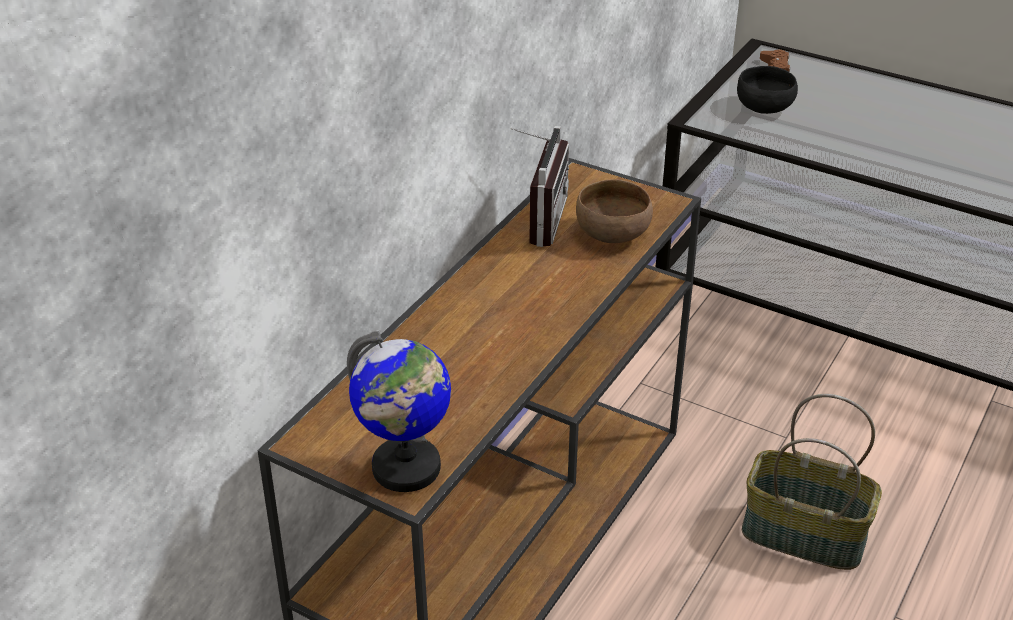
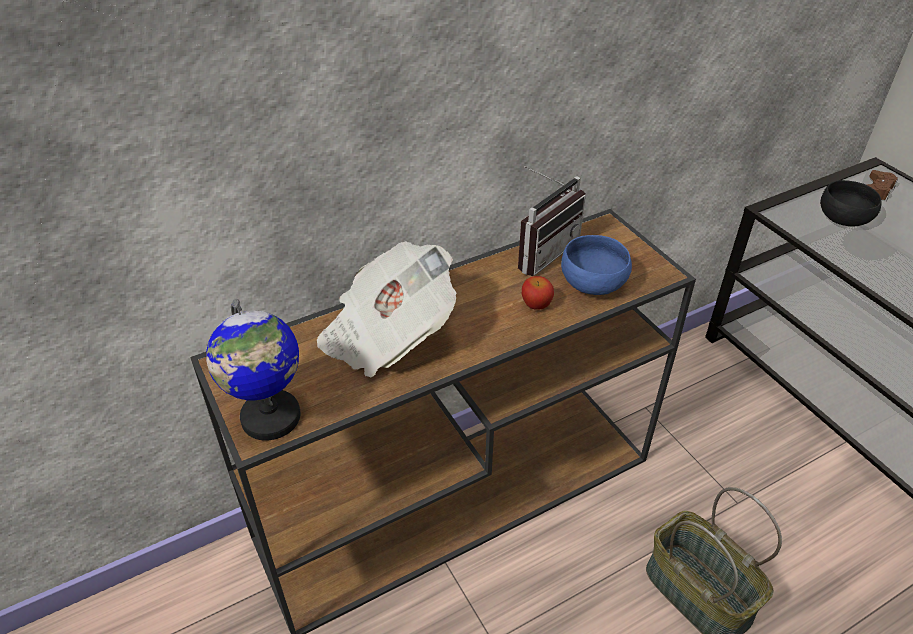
camera: 30 degrees right, 5 degrees up
brown bowl [576,179,653,243] -> blue bowl [561,235,632,295]
none -> newspaper [317,241,456,378]
none -> apple [522,276,554,310]

